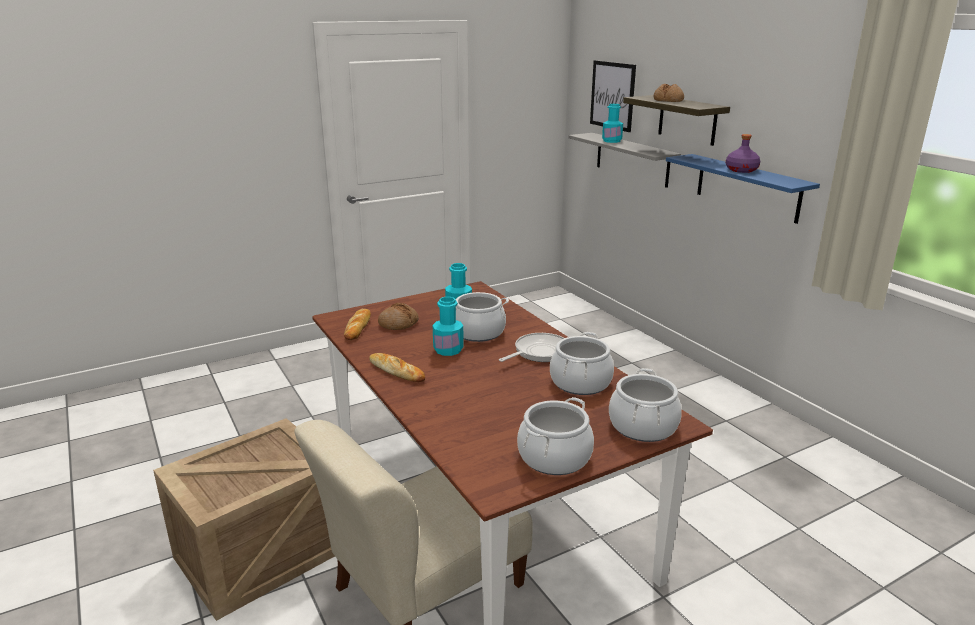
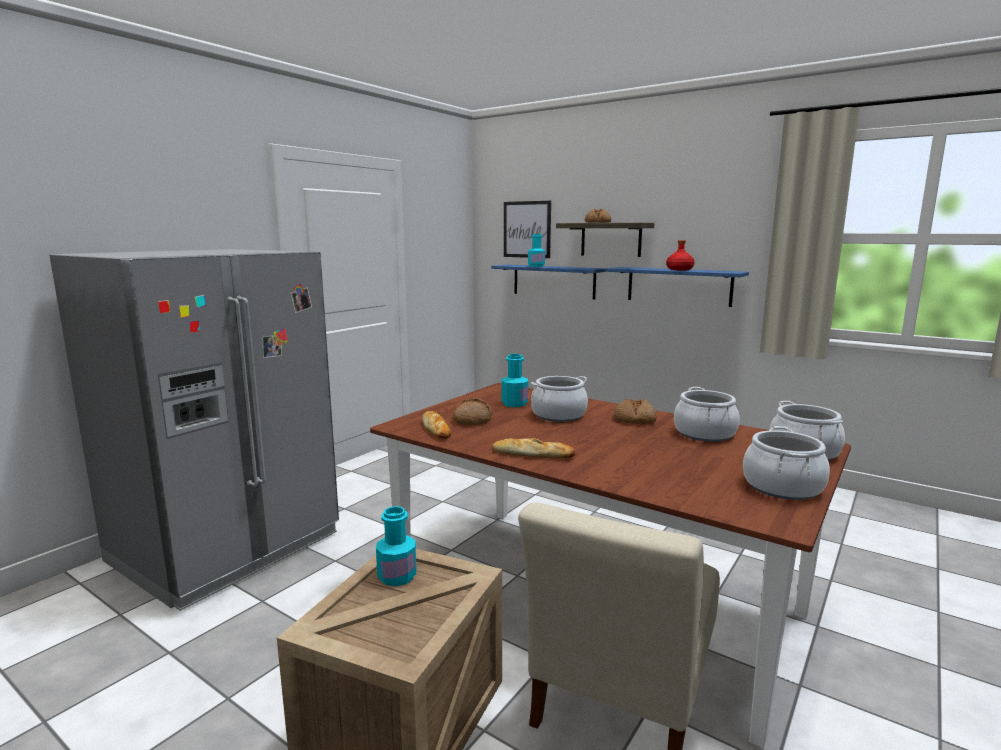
camera: 25 degrees left, 10 degrees down
turquoise bottle [433,297,464,356] -> turquoise bottle moved to [376,506,416,586]
frying pan [499,333,564,362] -> bread [614,398,657,424]
grey shelf [568,133,681,188] -> blue shelf [491,265,606,299]
purple bottle [726,134,760,173] -> red bottle [666,240,695,270]
none -> grey fridge [49,249,339,611]

